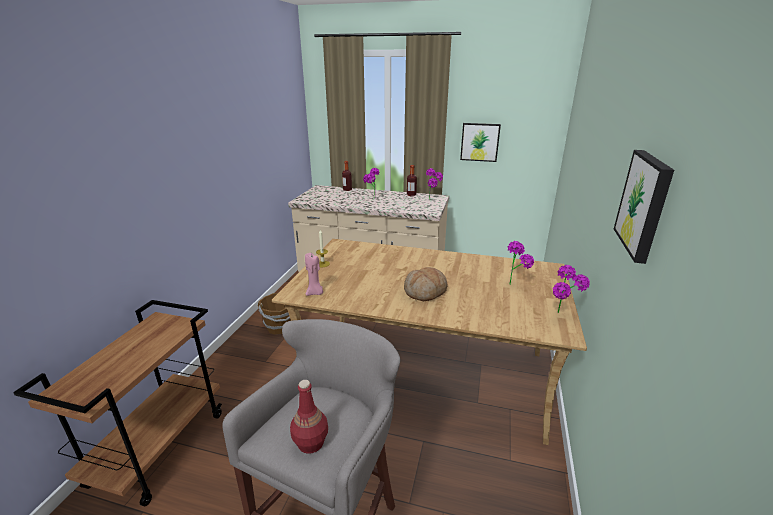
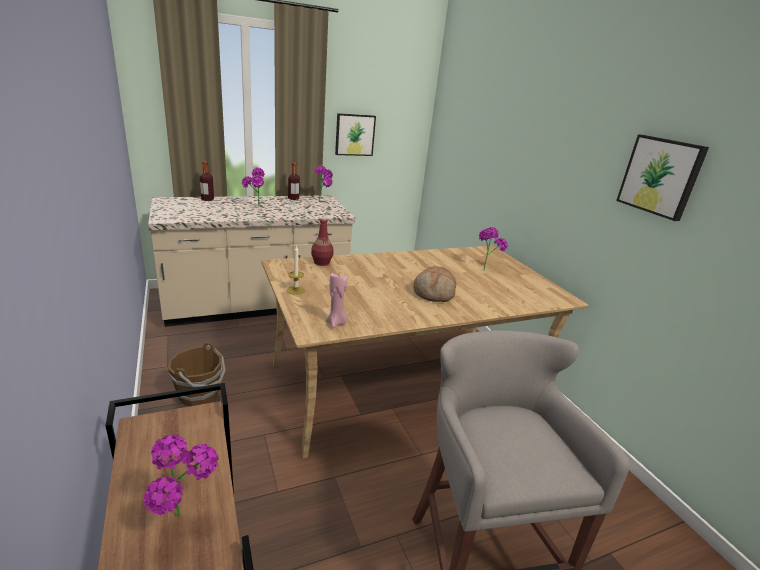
camera: 40 degrees left, 0 degrees up
red bottle [290,380,328,454] -> red bottle moved to [311,217,333,266]
potted plant [553,265,590,313] -> potted plant moved to [144,434,219,517]

